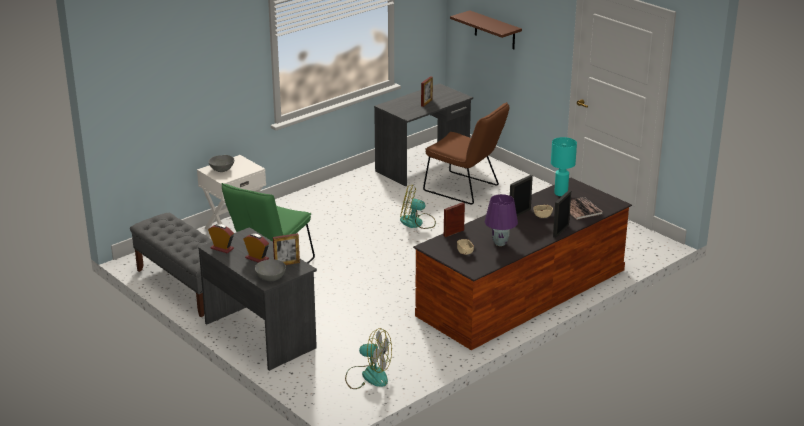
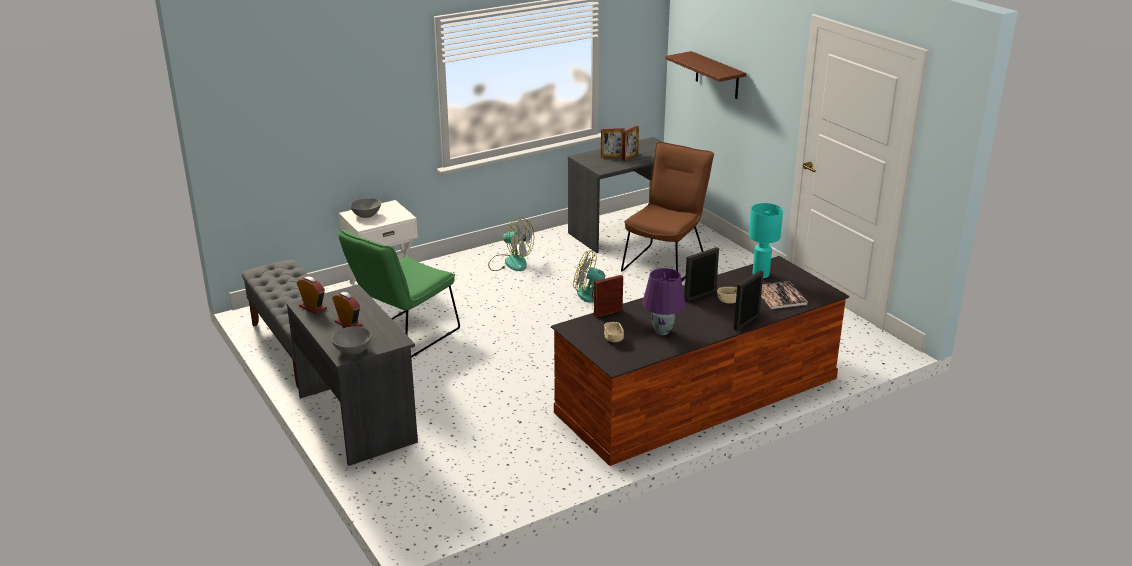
camera: 10 degrees right, 0 degrees up
picture frame [273,233,300,265] -> picture frame moved to [601,128,625,158]
fan [345,328,392,389] -> fan moved to [488,217,534,271]
brown chair [423,102,509,205] -> brown chair turned 105 degrees counterclockwise [621,142,714,281]

